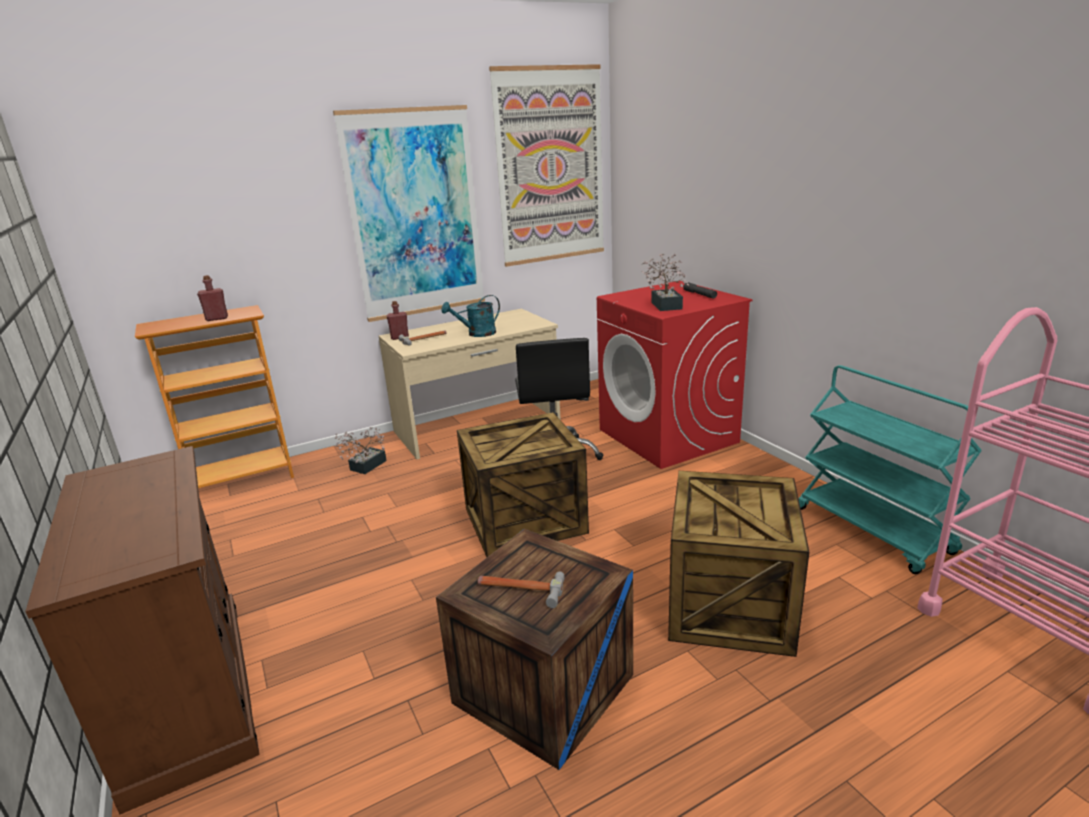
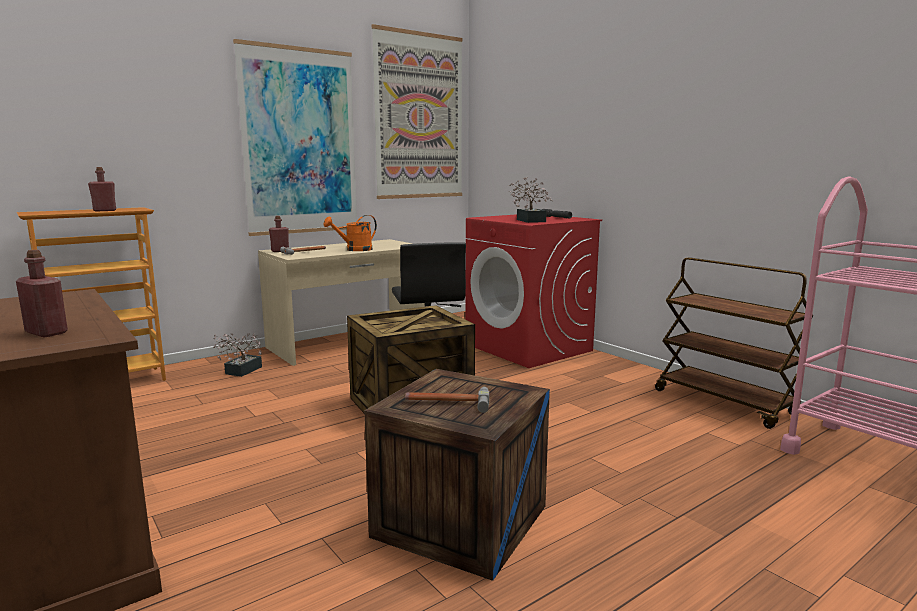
camera: 10 degrees left, 10 degrees down
turquoise watering can [441,295,500,337] -> orange watering can [323,215,377,251]
crate [668,471,809,657] -> none
turquoise cart [799,365,982,574] -> brown cart [655,257,813,429]
none -> red bottle [16,250,68,337]

